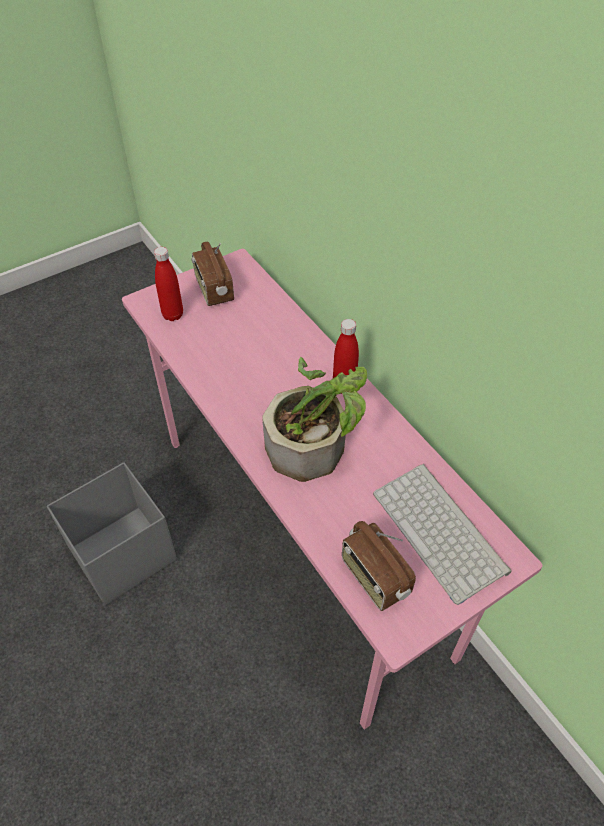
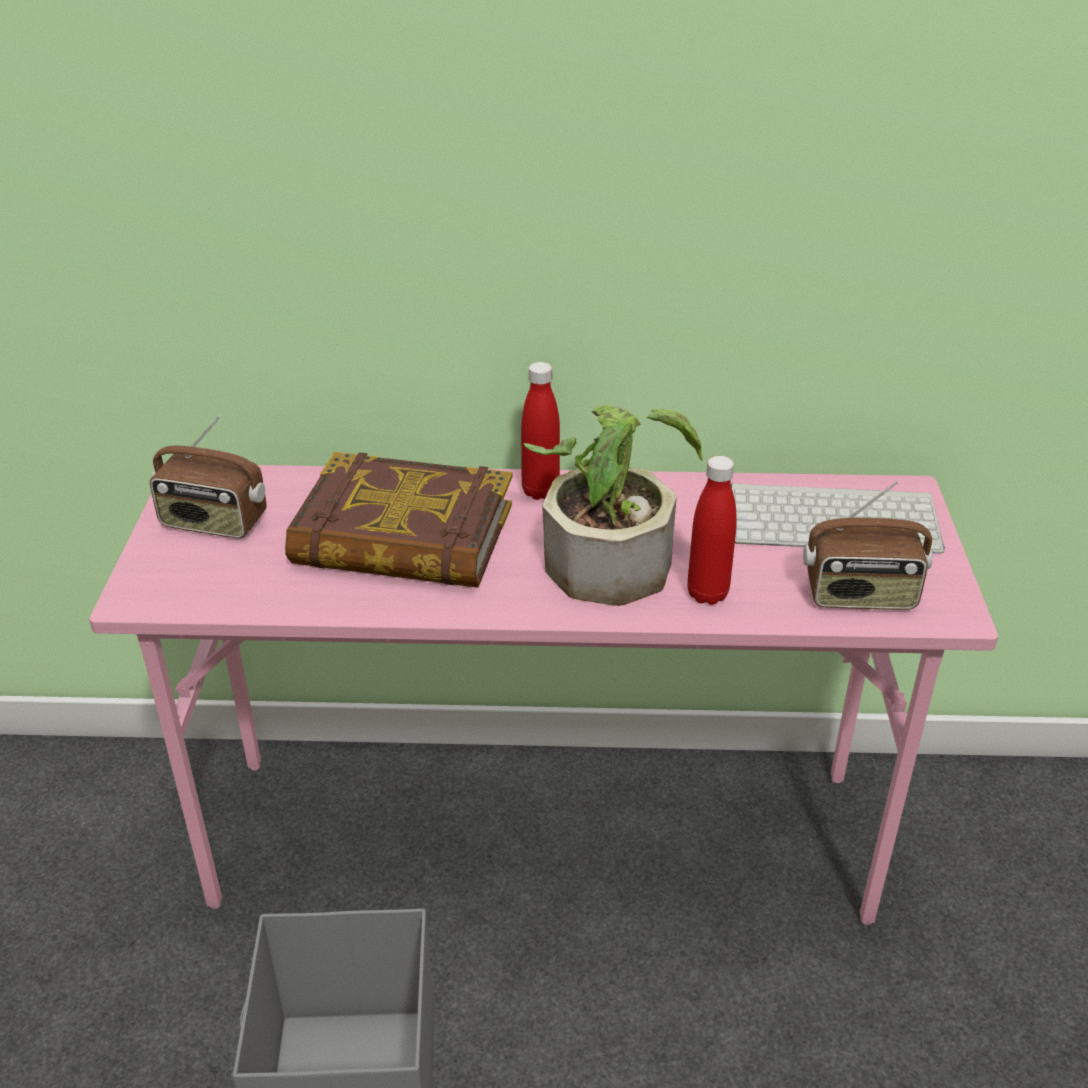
camera: 55 degrees left, 15 degrees down
red bottle [154,247,183,321] -> red bottle moved to [687,456,737,605]
none -> book [285,452,512,588]

